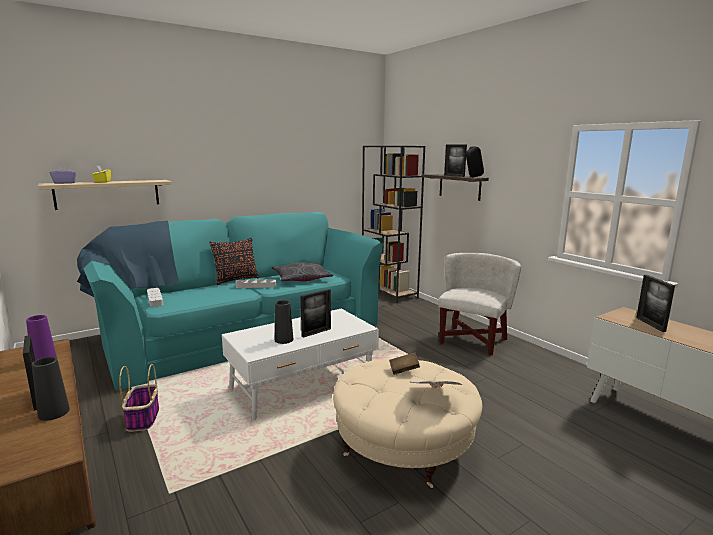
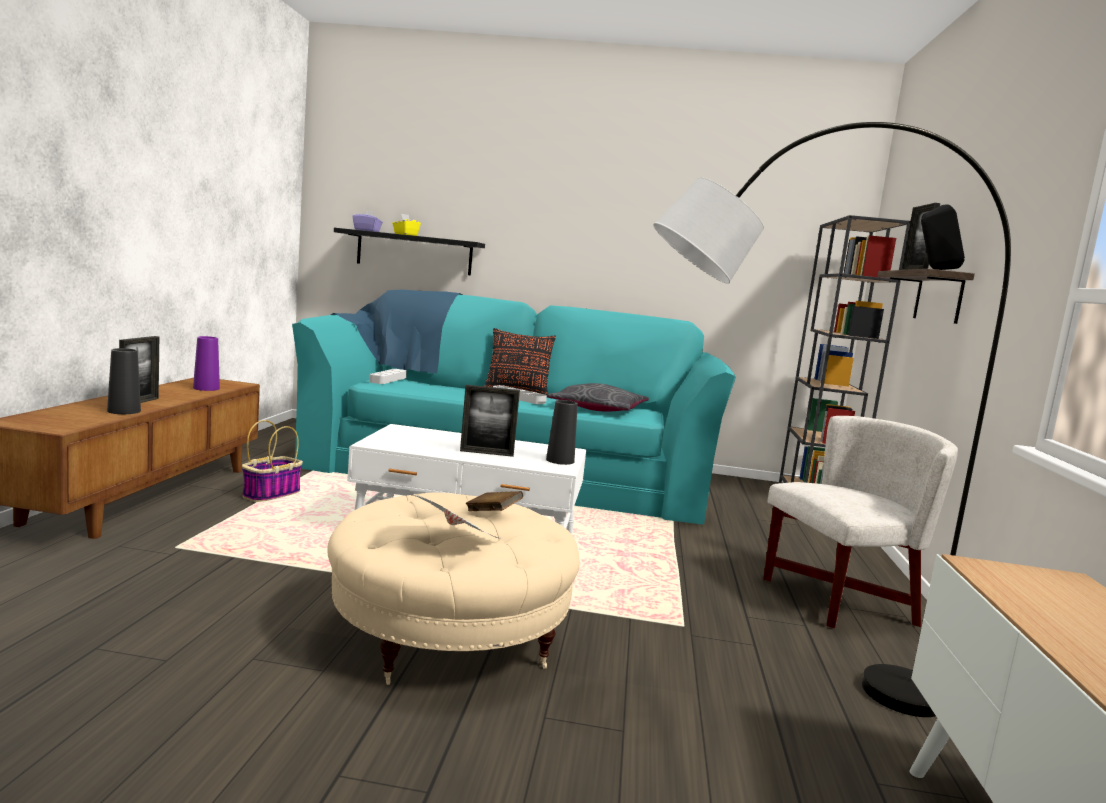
camera: 40 degrees right, 5 degrees down
beige shelf [38,180,172,210] -> black shelf [334,228,485,275]
black vase [275,300,293,344] -> black vase moved to [546,400,578,465]
picture frame [636,275,675,332] -> none
none -> grey floor lamp [653,122,1011,717]

